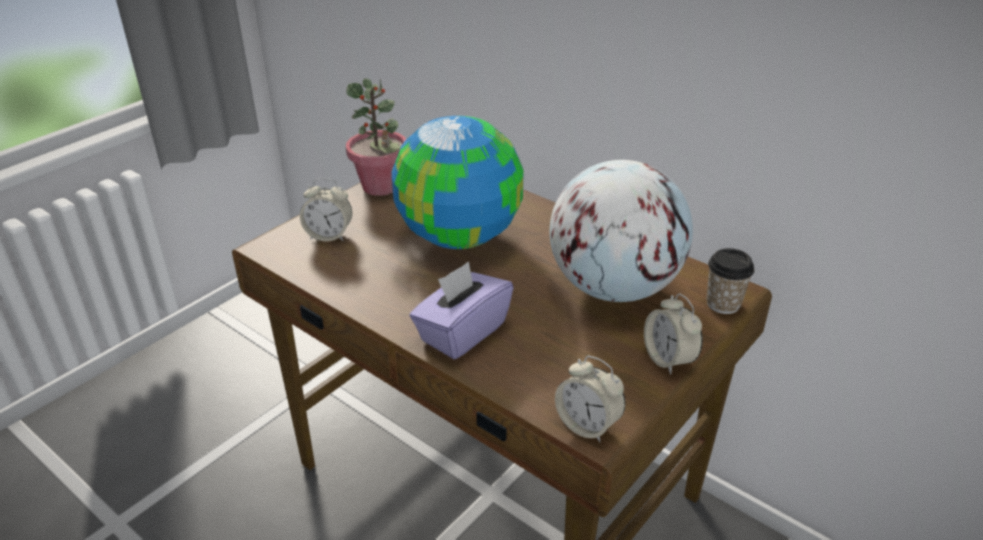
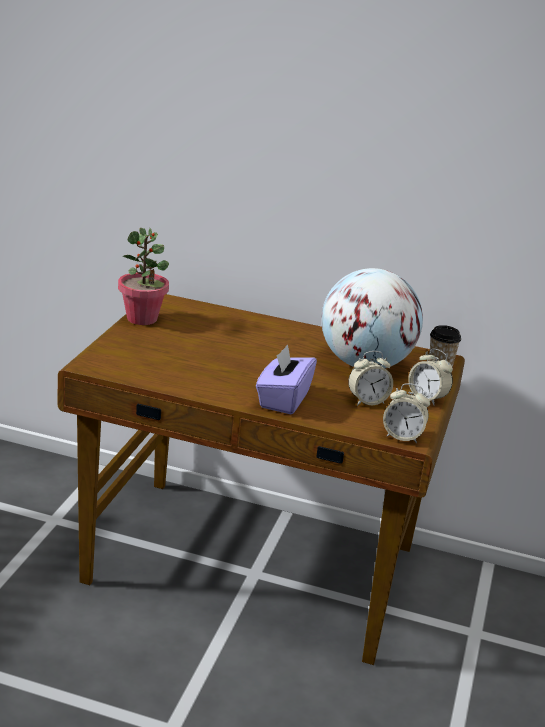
camera: 25 degrees left, 10 degrees down
alarm clock [300,178,352,241] -> alarm clock moved to [348,351,393,406]
globe [392,116,524,249] -> none

